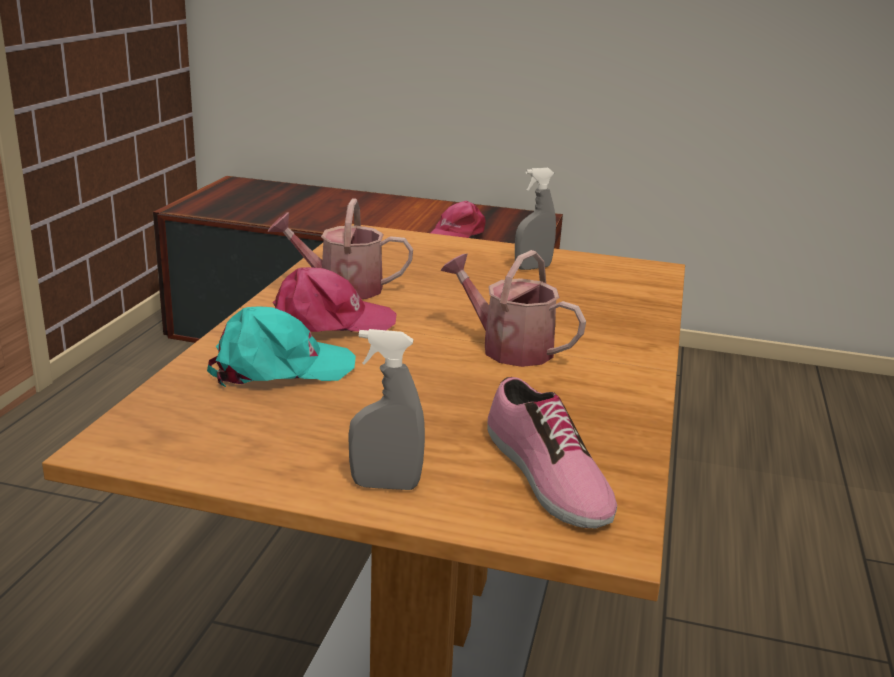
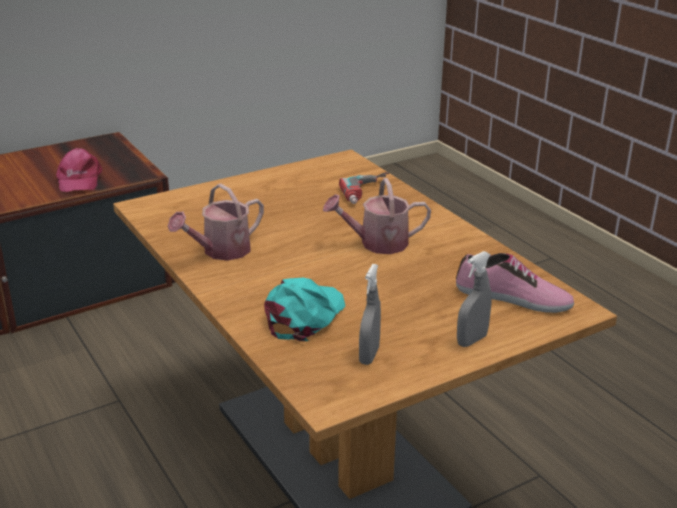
camera: 45 degrees left, 5 degrees up
pink cap [272,267,397,332] -> none
grey spray bottle [515,168,556,270] -> grey spray bottle moved to [359,264,381,365]
none -> power drill [339,172,389,204]

